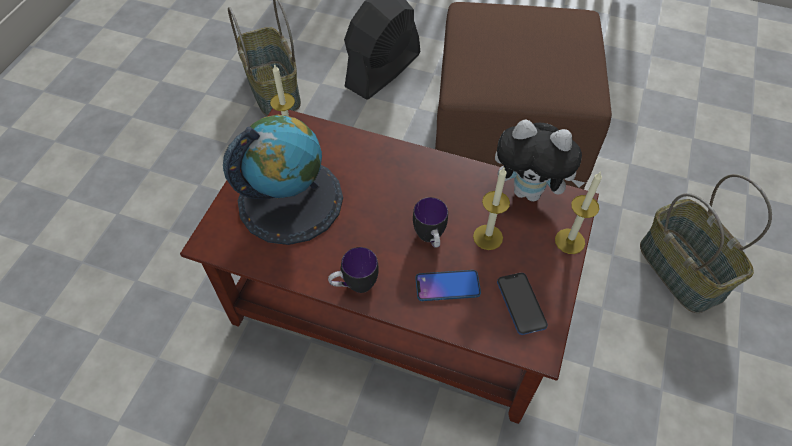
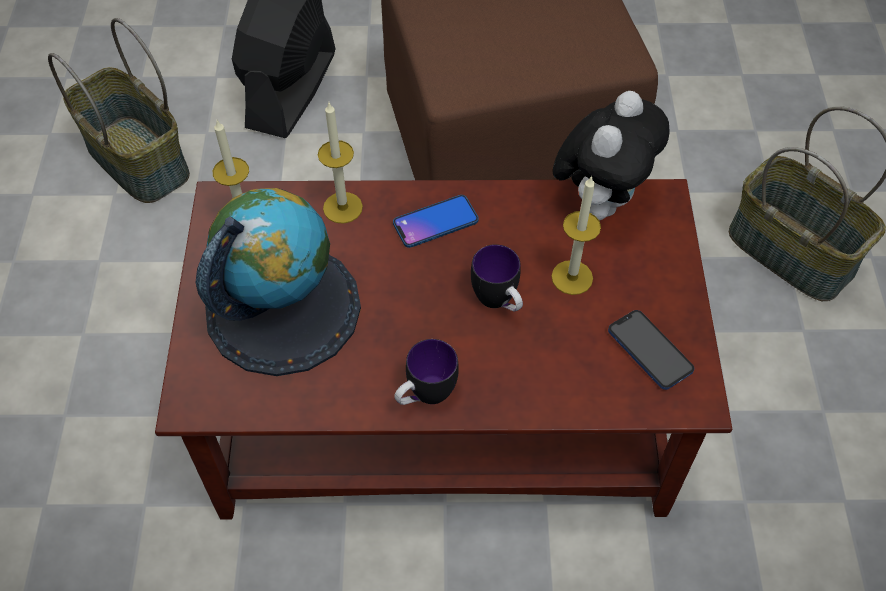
camera: 20 degrees left, 0 degrees up
phone [415,270,481,301] -> phone moved to [393,195,479,248]
plush toy [495,119,585,202] -> plush toy turned 60 degrees counterclockwise [553,91,669,220]
candle [555,171,602,254] -> candle moved to [318,103,363,224]

